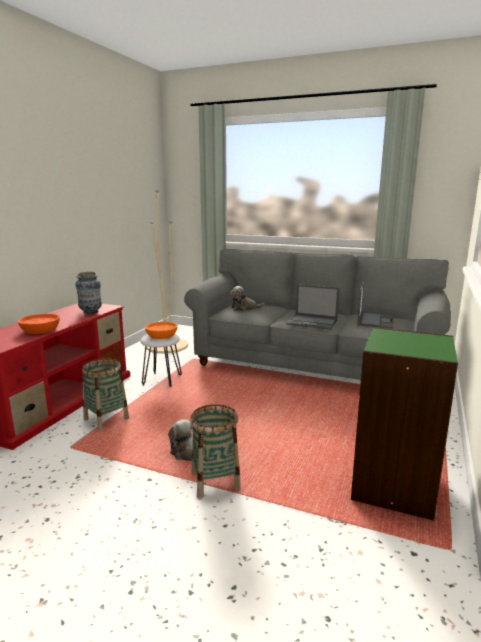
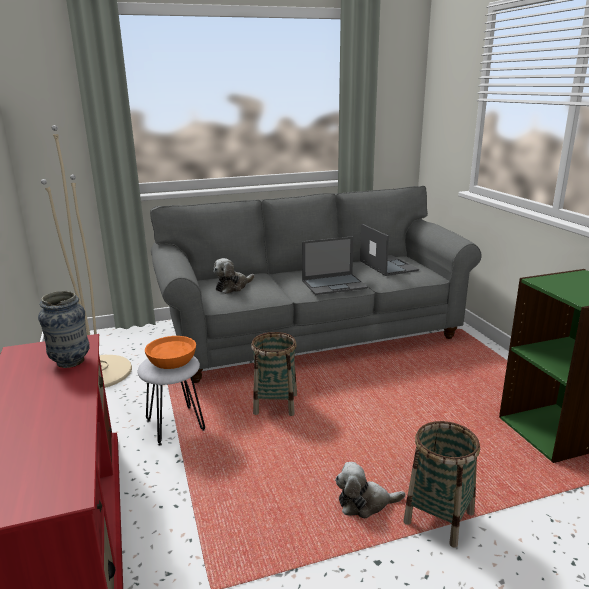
camera: 40 degrees left, 5 degrees up
orange bowl [18,314,60,334] -> none
basket [82,358,129,430] -> basket moved to [251,332,297,416]

